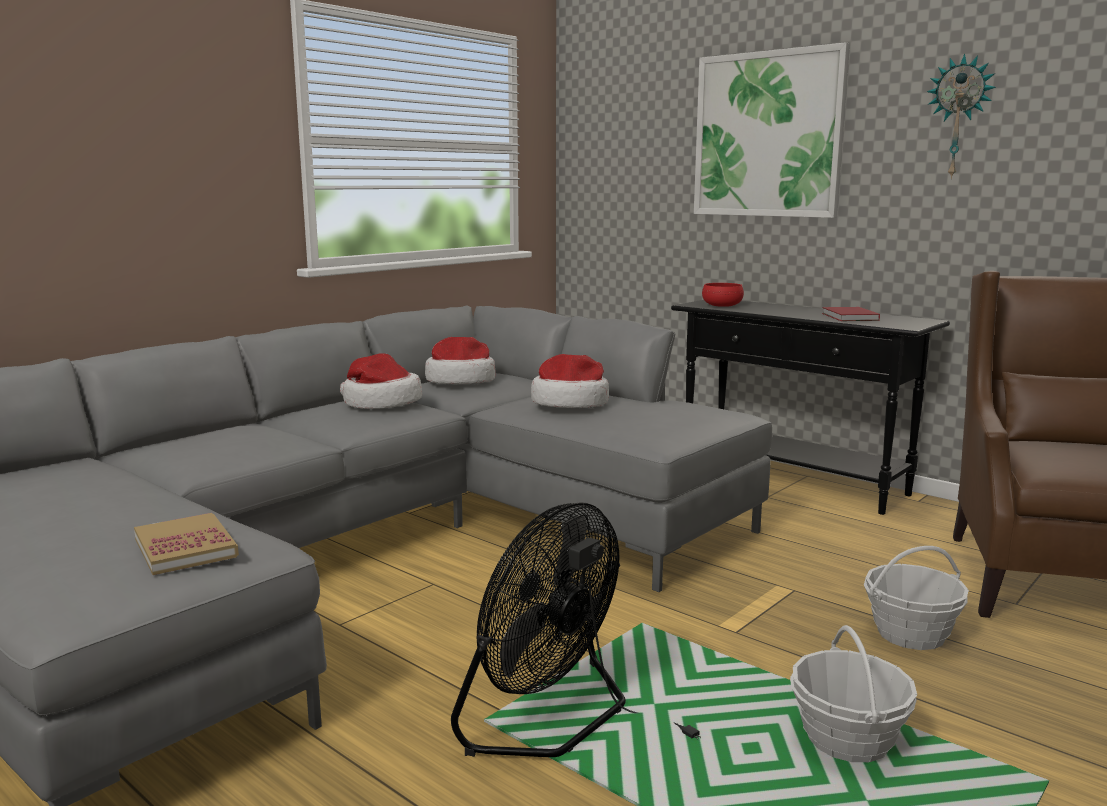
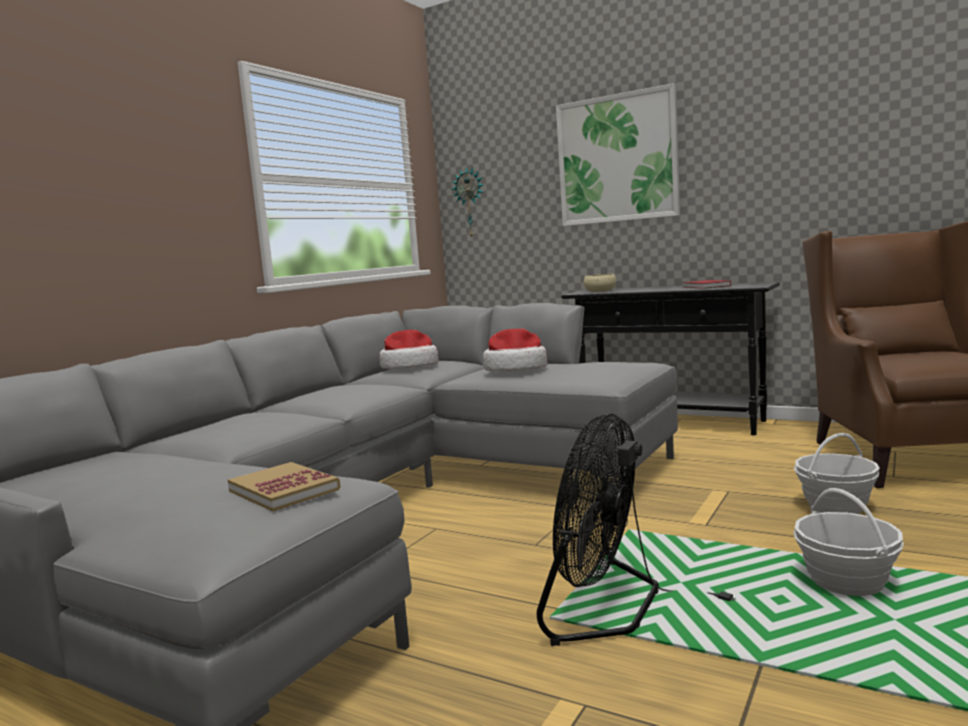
camera: 10 degrees left, 5 degrees down
hat [340,353,422,409] -> none
red bowl [702,283,744,307] -> beige bowl [584,274,616,292]
wall clock [927,54,996,179] -> wall clock moved to [452,167,484,239]

